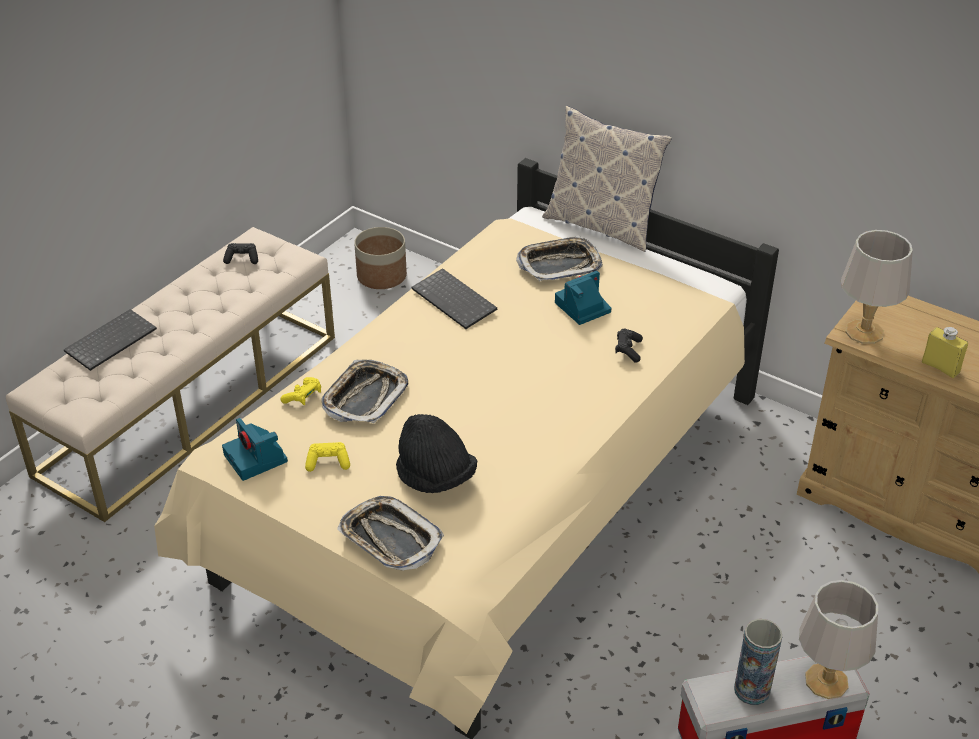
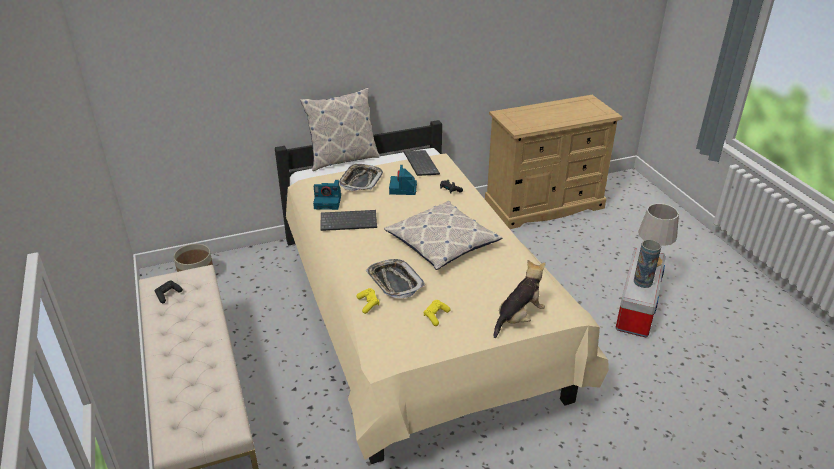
camera: 55 degrees left, 5 degrees down
keyboard [64,309,157,371] -> keyboard moved to [404,150,440,176]
camera [222,418,288,481] -> camera moved to [313,180,341,210]
tray [337,496,444,571] -> plush toy [494,260,545,338]
black hat [396,414,477,493] -> none
grey table lamp [841,230,913,344] -> none
yellow bottle [922,327,968,378] -> none
none -> pillow [384,201,502,270]

